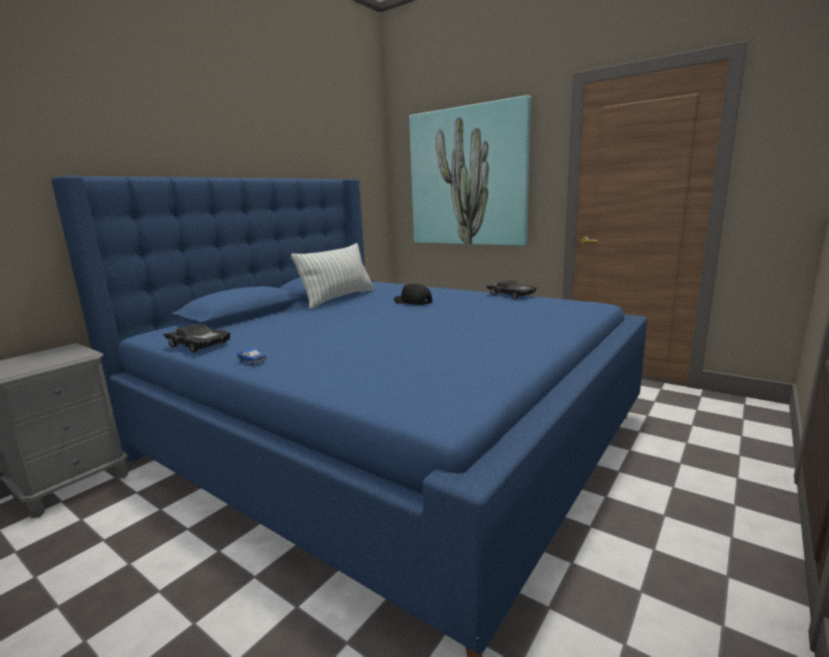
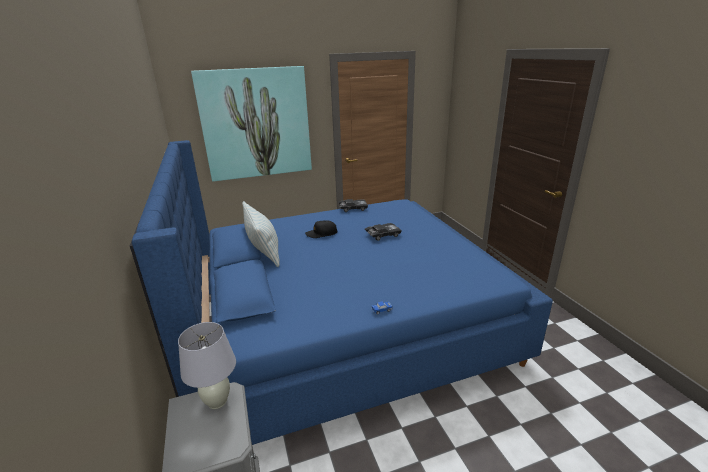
camera: 55 degrees left, 10 degrees up
black toy car [163,324,230,353] -> black toy car moved to [365,223,402,241]
none -> white table lamp [178,322,236,409]

